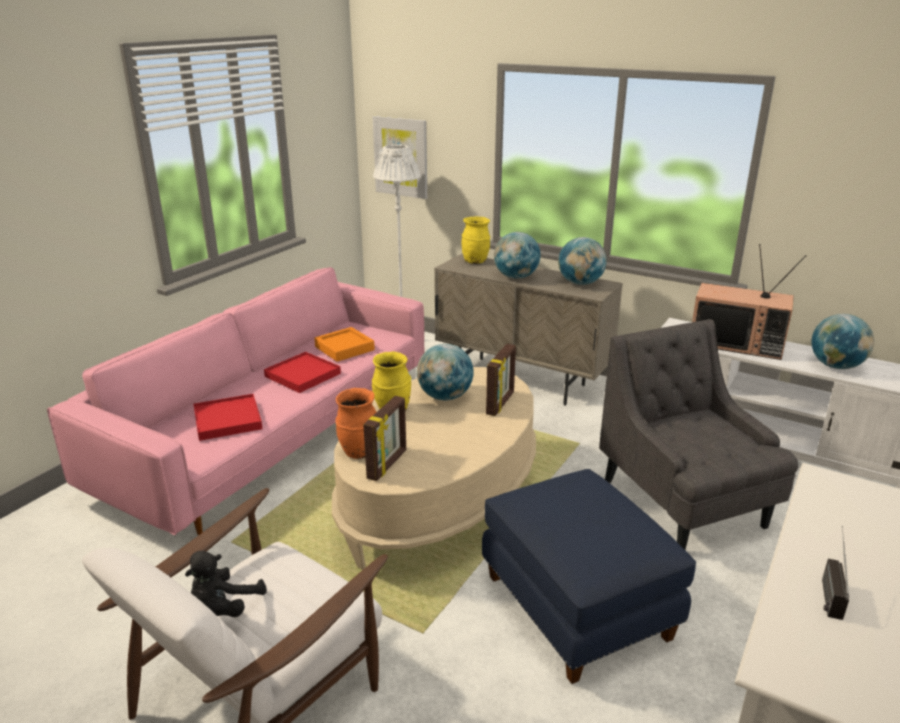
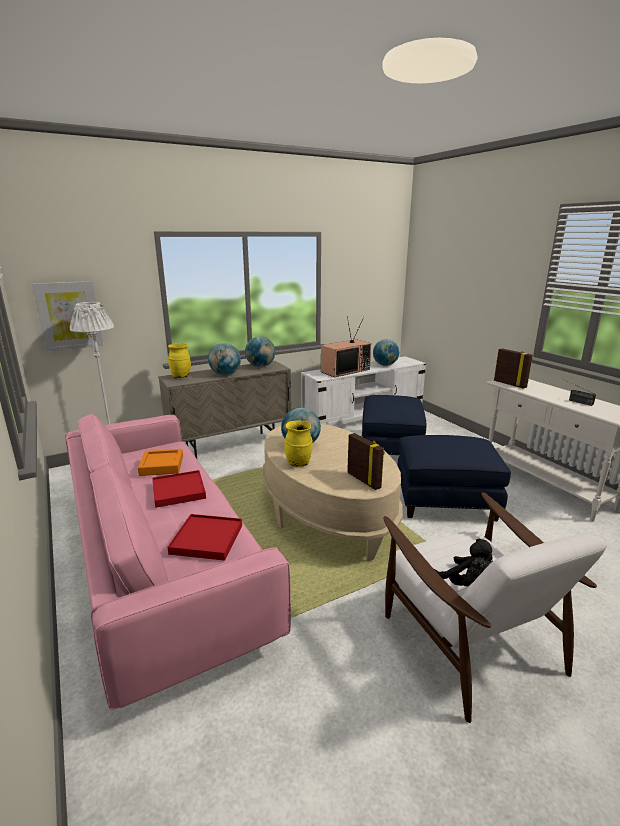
camera: 60 degrees left, 5 degrees down
orange vase [335,388,376,459] -> none
picture frame [486,344,516,416] -> picture frame moved to [494,348,533,389]
grey armchair [599,319,798,550] -> blue ottoman [362,395,427,455]

